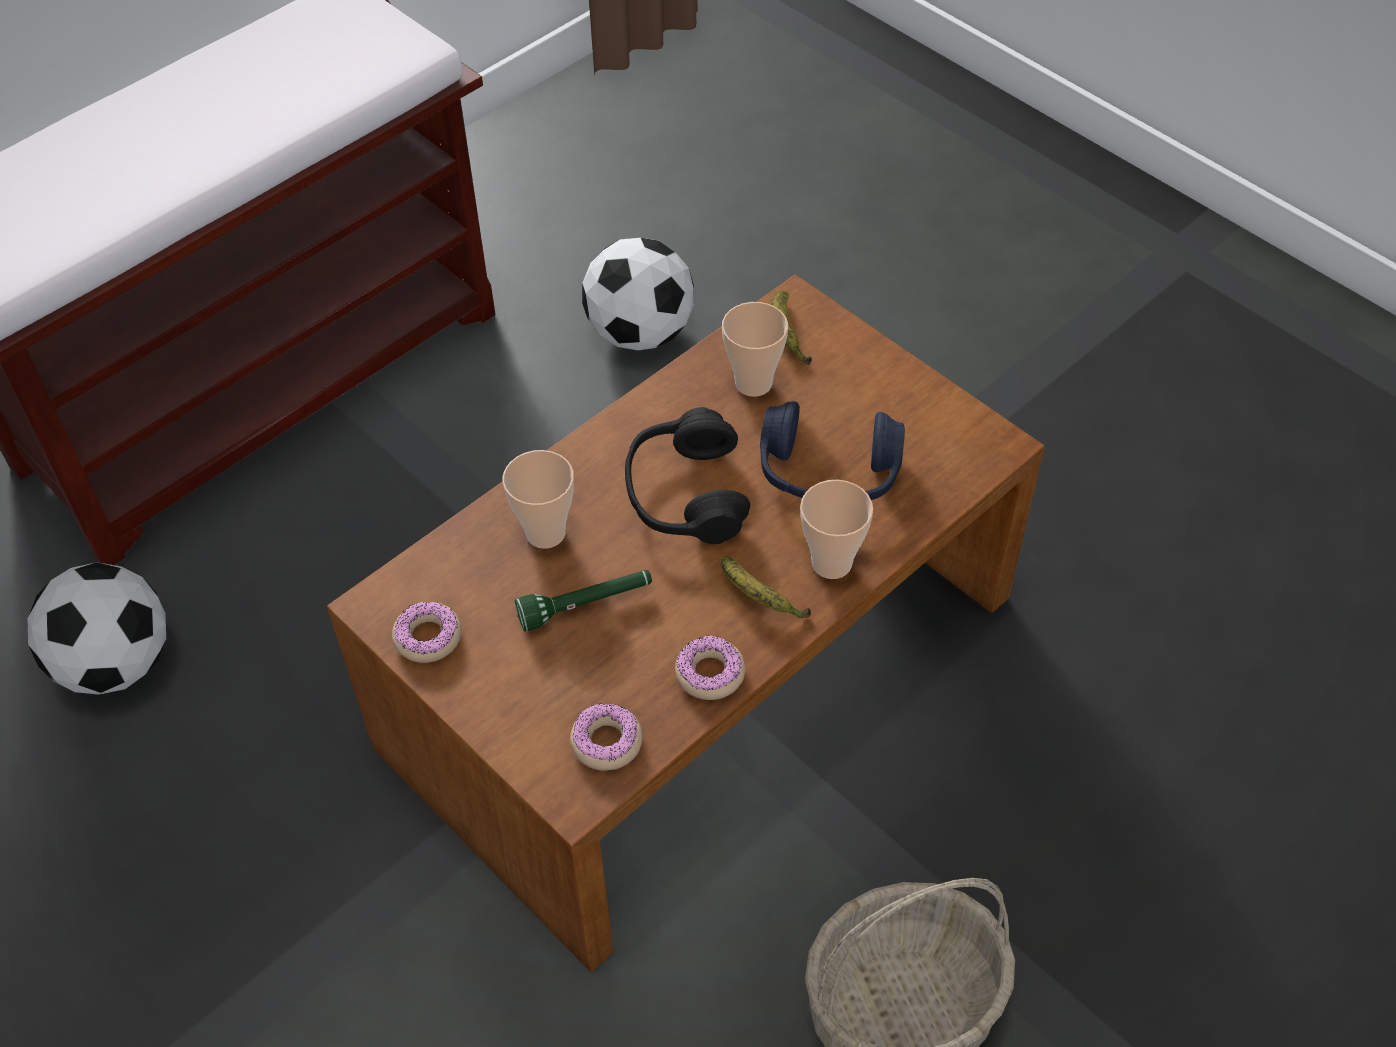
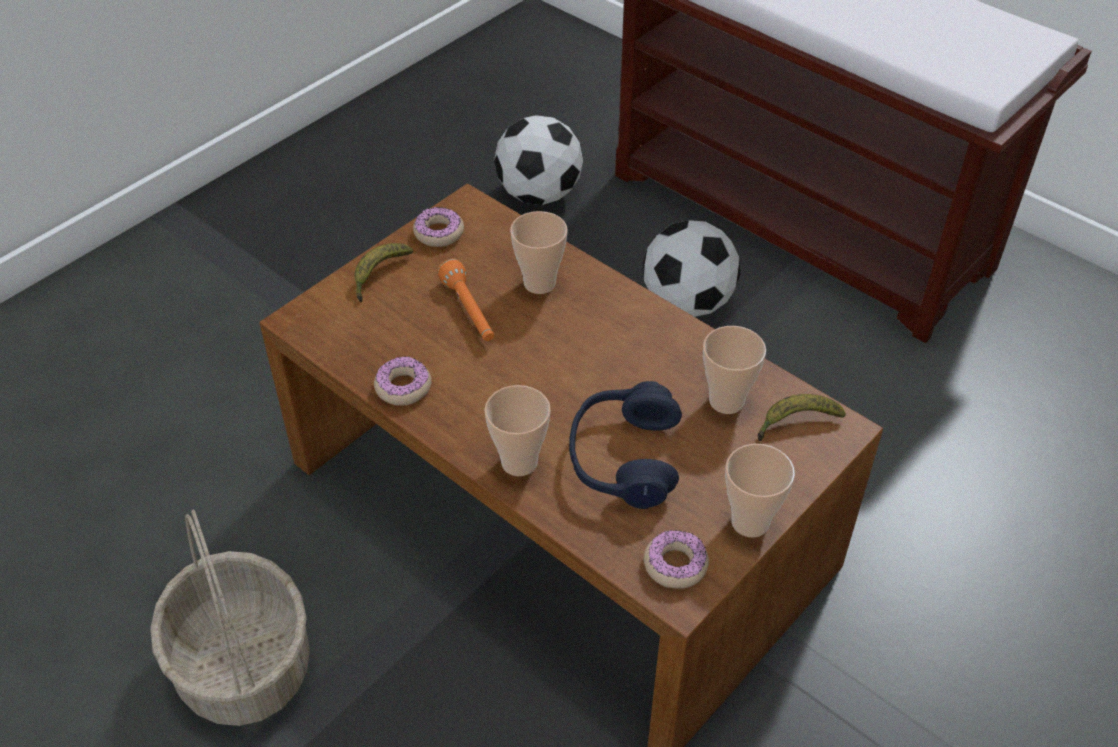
camera: 85 degrees right, 5 degrees down
green flashlight [515,570,652,631] -> orange flashlight [438,259,494,341]
donut [570,703,643,771] -> donut moved to [644,530,709,589]
football [582,238,694,350] -> football moved to [643,220,740,317]
black headphones [625,407,750,544] -> none
banana [721,556,811,618] -> banana moved to [354,243,413,302]
none -> cup [725,444,795,537]

